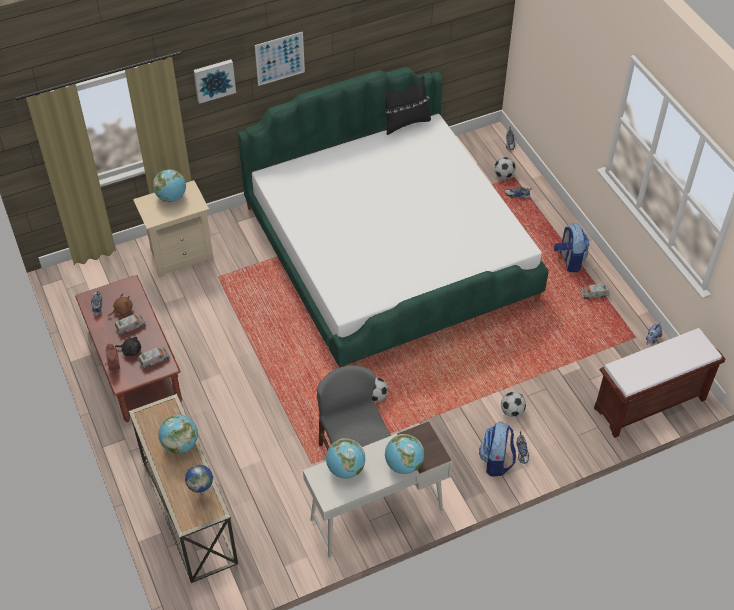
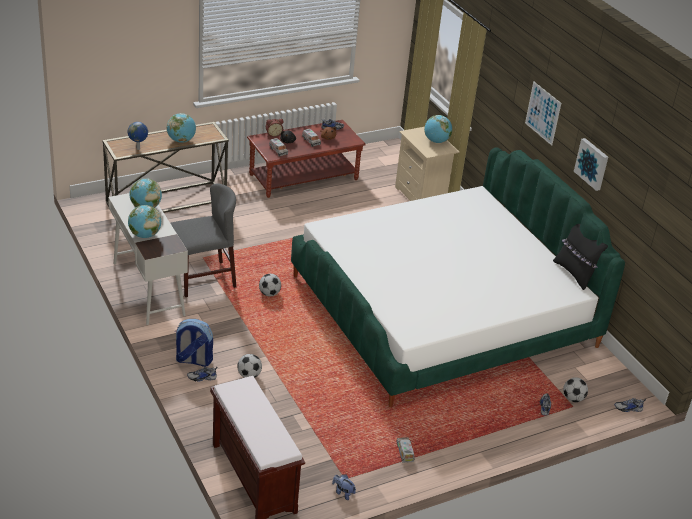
camera: 85 degrees right, 15 degrees down
picture [193,59,236,104] -> picture moved to [574,138,608,191]
backpack [554,223,589,273] -> none

